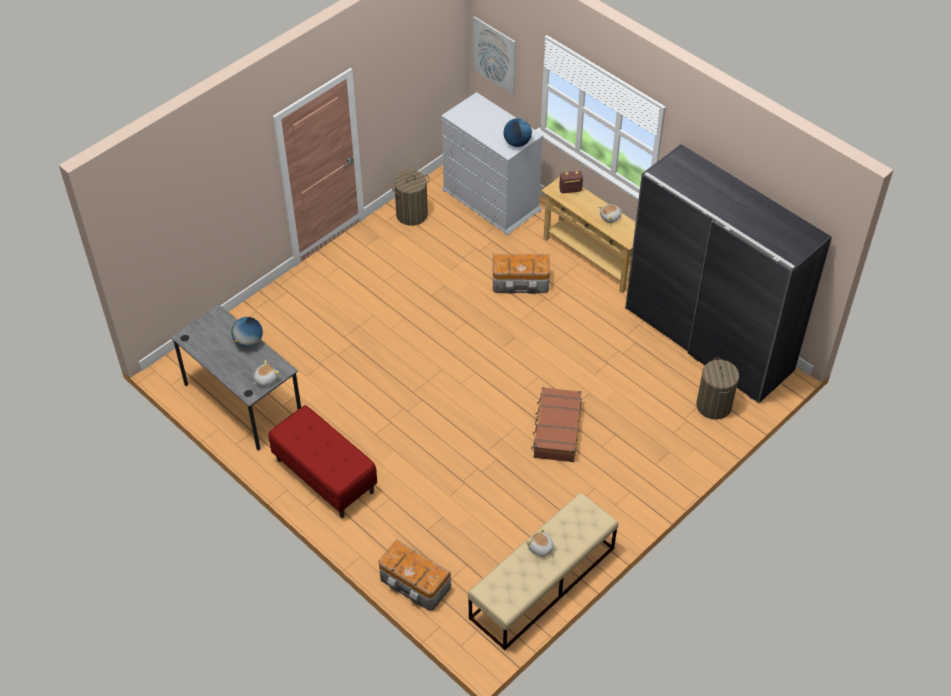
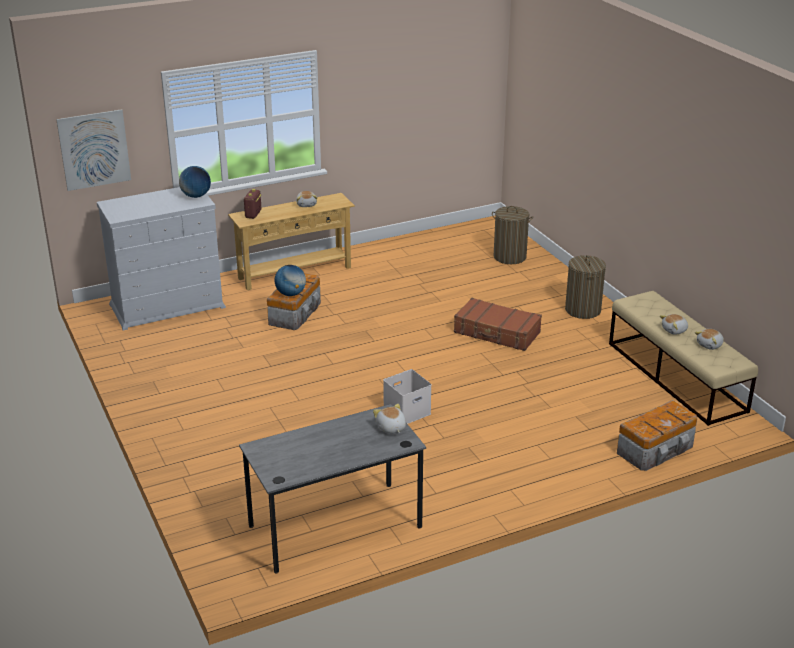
camera: 70 degrees left, 20 degrees down
globe [231,317,263,348] -> globe moved to [274,265,306,296]
red bench [268,405,377,518] -> none
laundry basket [392,170,429,226] -> laundry basket moved to [565,255,606,319]
grey wardrobe [625,144,832,403] -> none
none -> white storage box [383,369,432,424]
none -> plush toy [695,329,724,350]

